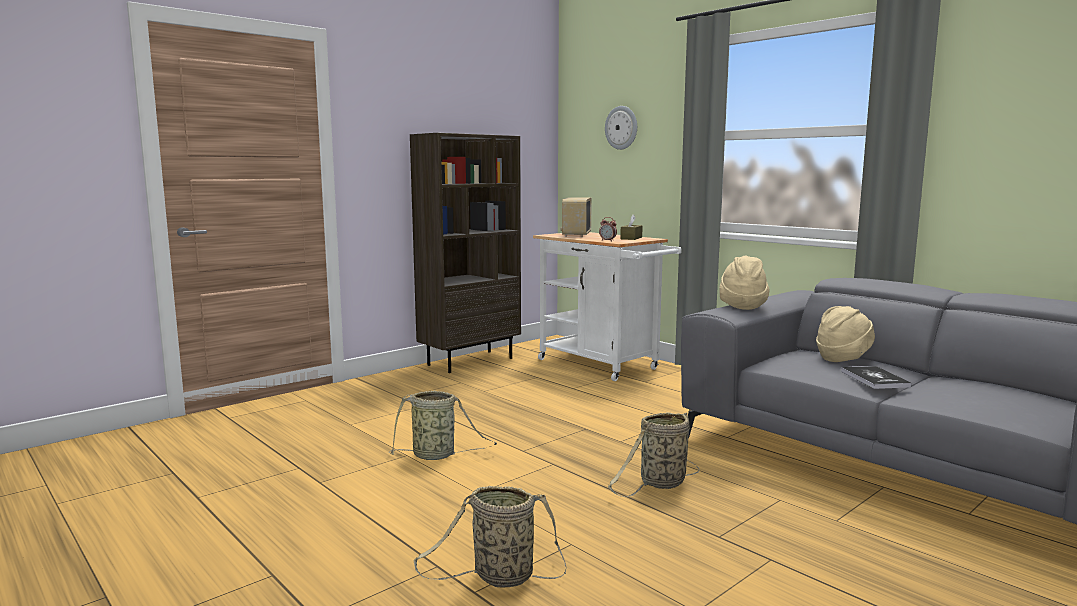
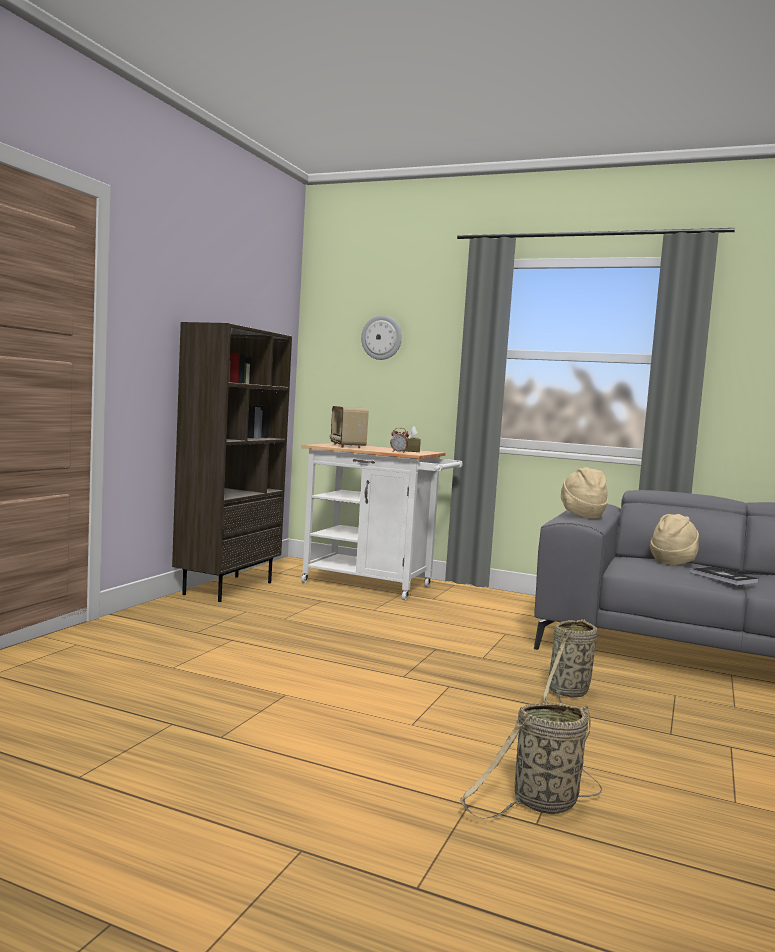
camera: 25 degrees left, 5 degrees down
basket [389,390,497,460] -> none

